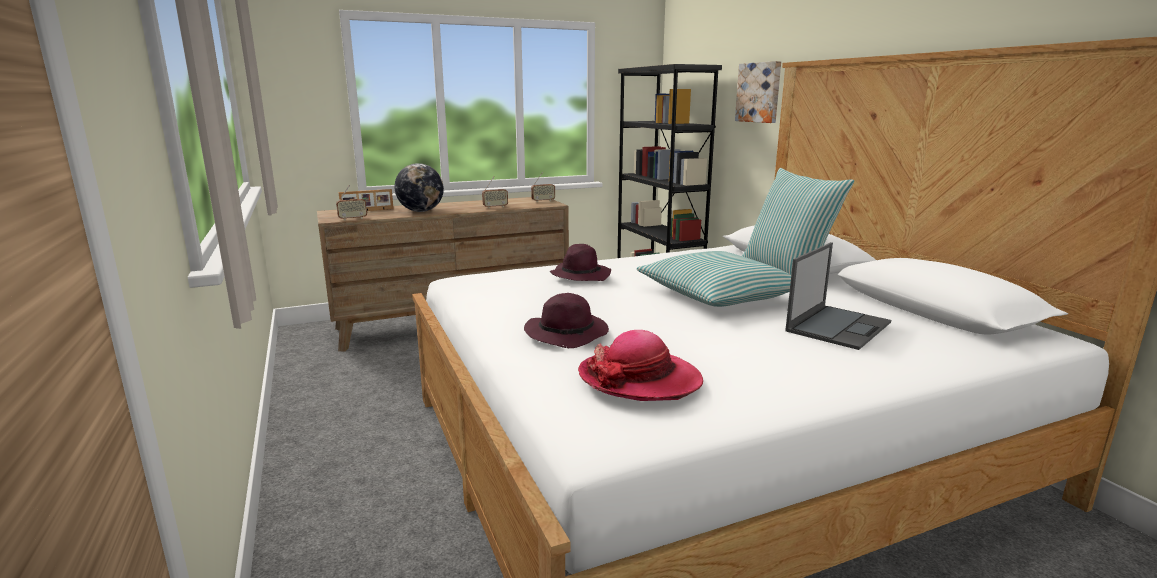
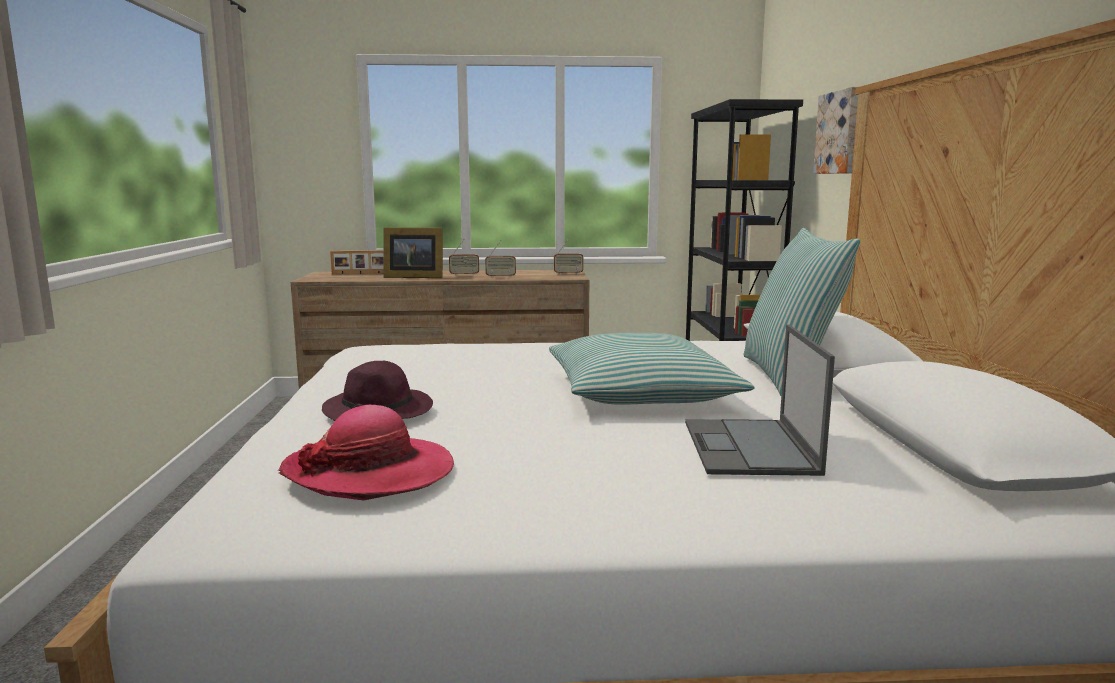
camera: 20 degrees right, 5 degrees down
radio [336,185,367,220] -> radio moved to [449,239,479,276]
globe [394,163,444,212] -> picture frame [383,227,443,278]
purple hat [550,244,611,281] -> none
laptop [785,242,891,350] -> laptop turned 120 degrees clockwise [685,325,835,476]

